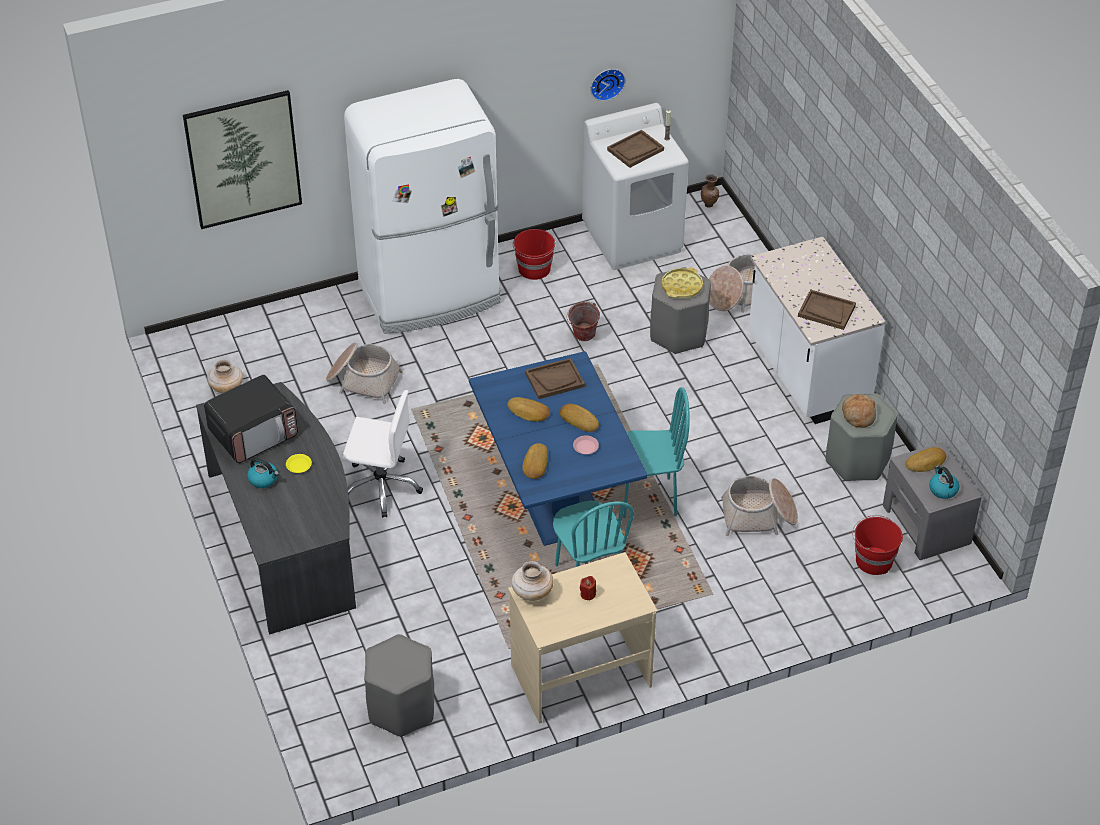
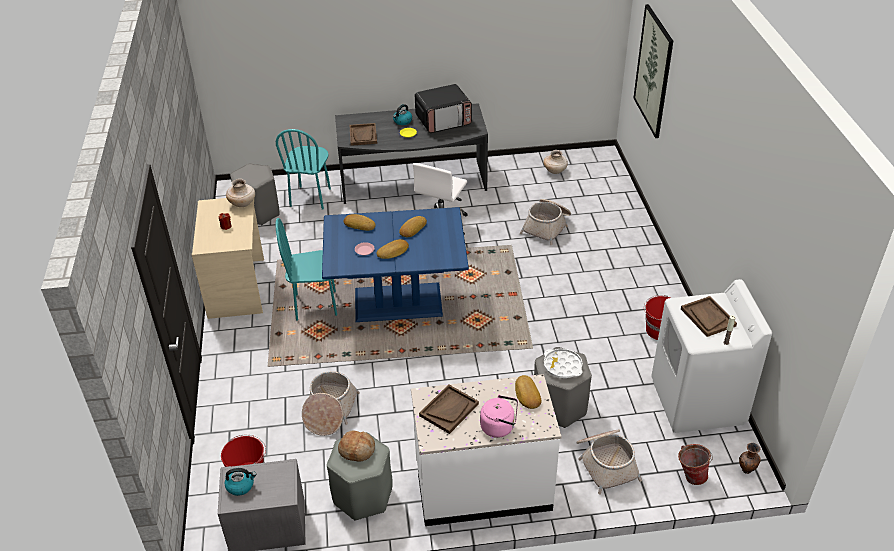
camera: 105 degrees right, 5 degrees down
microwave [204,375,298,463] -> microwave turned 90 degrees counterclockwise [415,84,472,133]
white fridge [344,79,501,334] -> none
brown tray [525,358,585,399] -> brown tray moved to [349,123,377,146]
bucket [566,302,600,341] -> bucket moved to [678,444,713,485]
wall clock [590,69,626,101] -> none
turquoise chair [623,387,690,518] -> turquoise chair moved to [276,129,331,210]
yellow tray [661,267,703,298] -> white tray [544,349,583,378]
bread [905,447,946,472] -> bread moved to [515,375,542,409]
none -> pink kettle [480,395,518,438]

